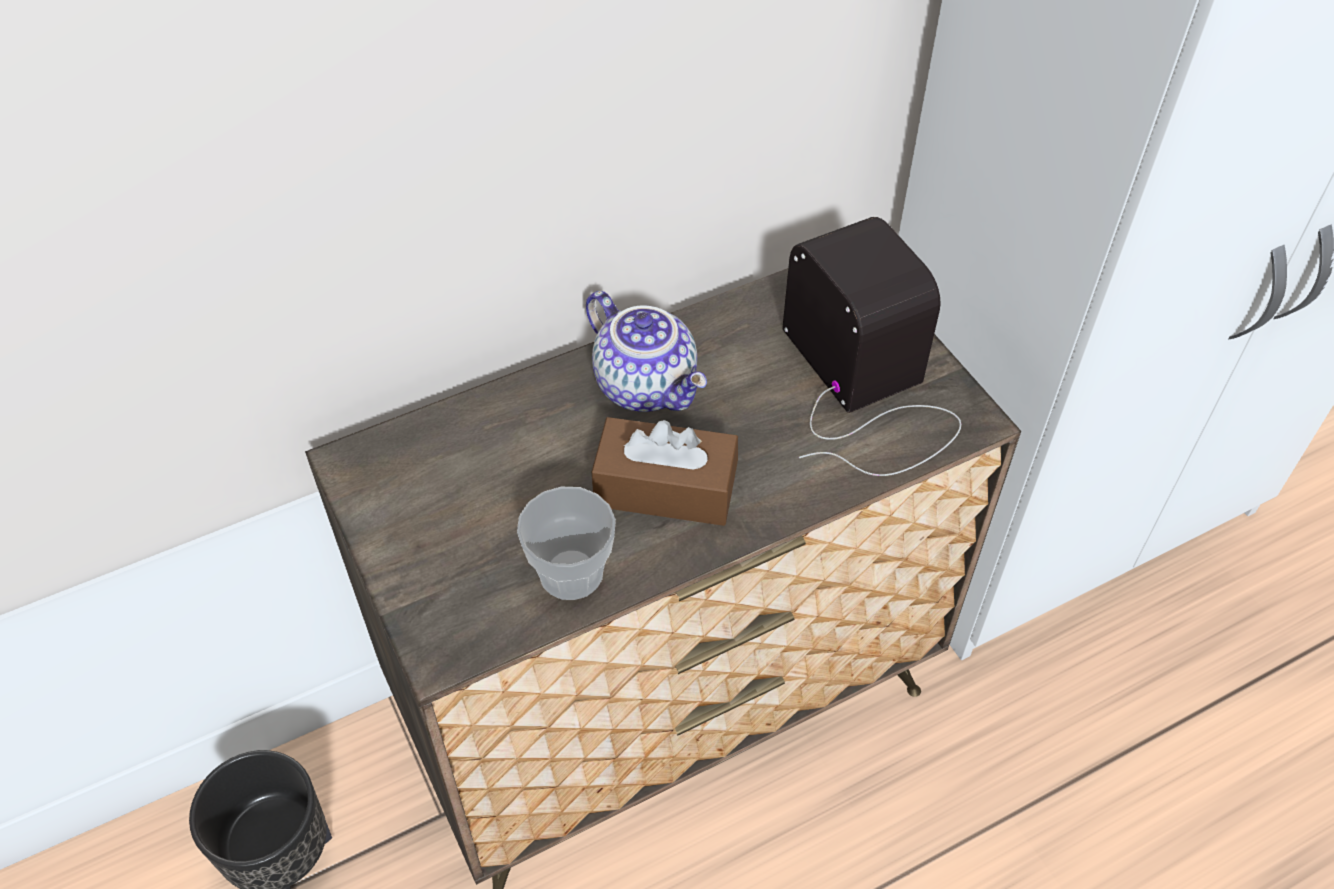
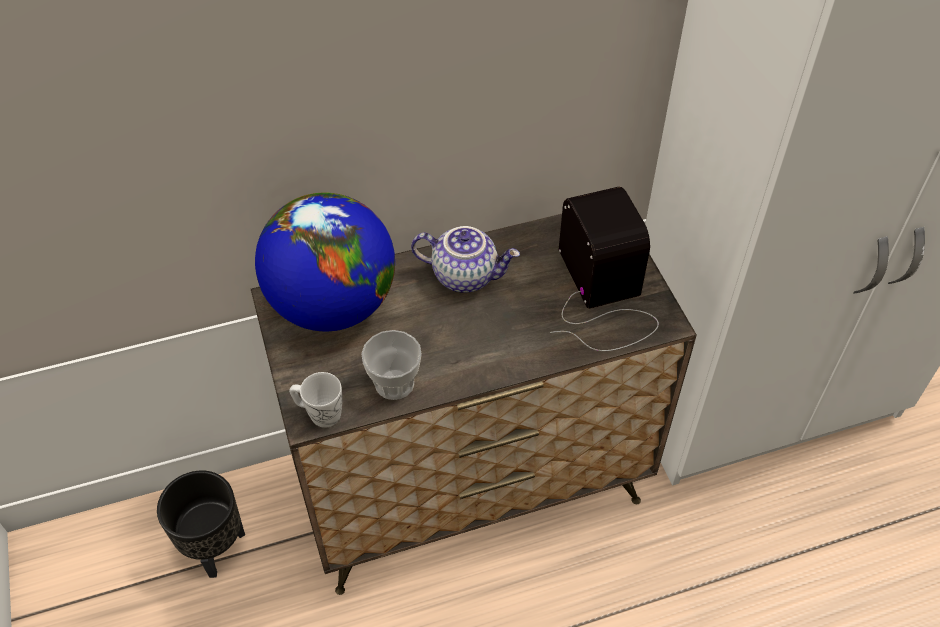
camera: 10 degrees right, 0 degrees up
teapot [586,291,707,412] -> teapot turned 45 degrees counterclockwise [411,226,520,293]
brown tissue box [591,417,738,526] -> none
none -> globe [255,193,395,331]
none -> white mug [289,372,343,428]

